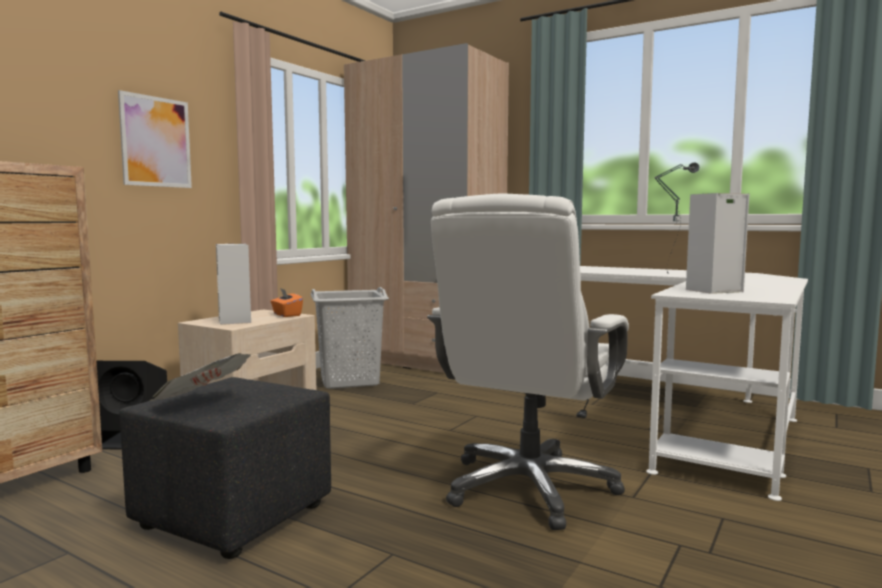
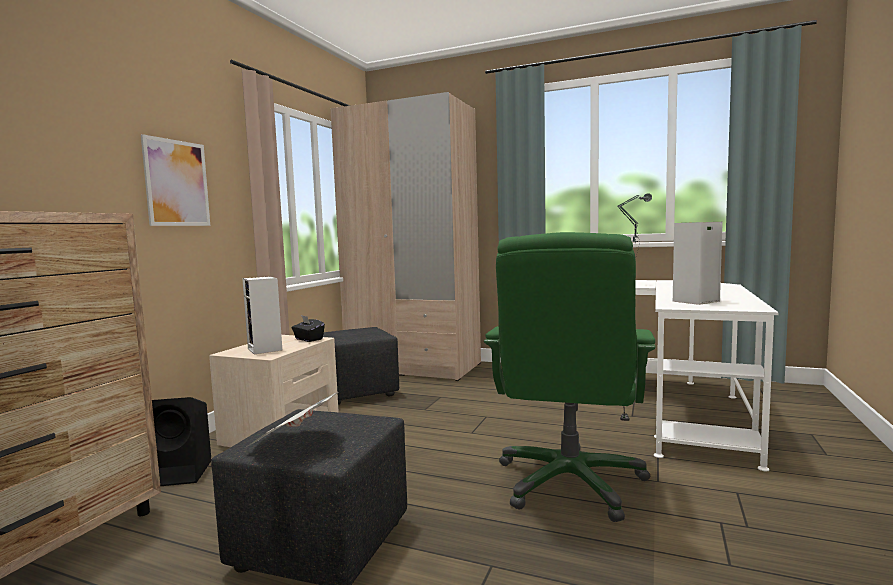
camera: 10 degrees left, 0 degrees up
orange tissue box [270,289,303,317] -> black tissue box [292,315,325,342]
grey laundry basket [310,287,389,389] -> black ottoman [323,327,399,405]
white office chair [427,194,629,530] -> green office chair [484,232,656,522]

